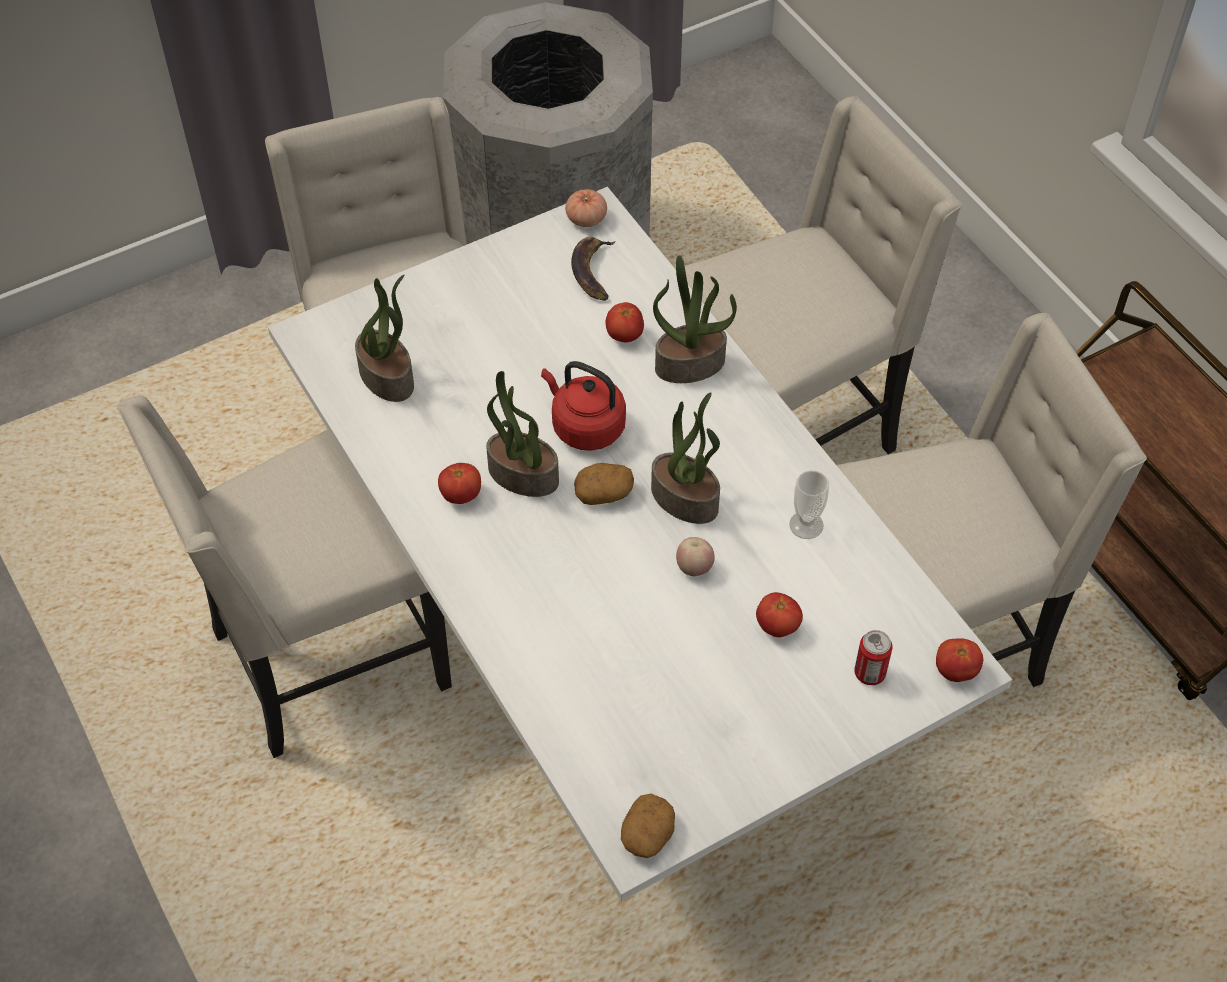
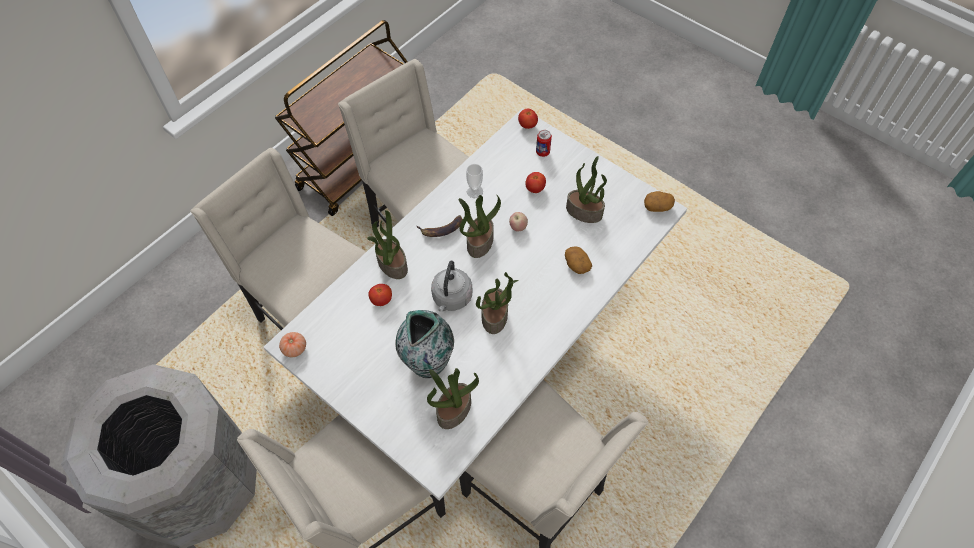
camera: 110 degrees left, 5 degrees up
tomato [438,463,481,504] -> none
red kettle [541,361,626,451] -> grey kettle [431,261,472,312]
banana [571,237,615,301] -> banana moved to [417,215,463,237]
potato [574,463,634,505] -> potato moved to [565,246,592,274]
none -> vase [395,310,454,378]
none -> potted plant [566,156,607,223]

